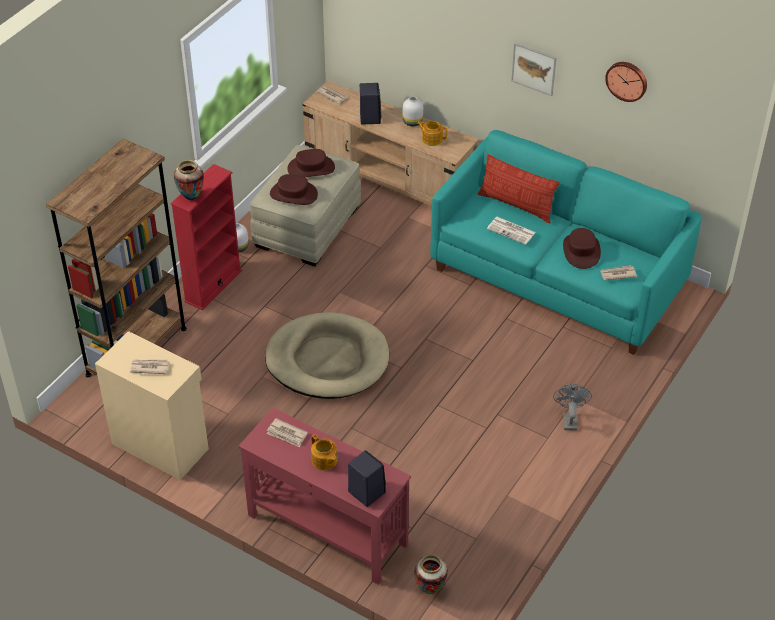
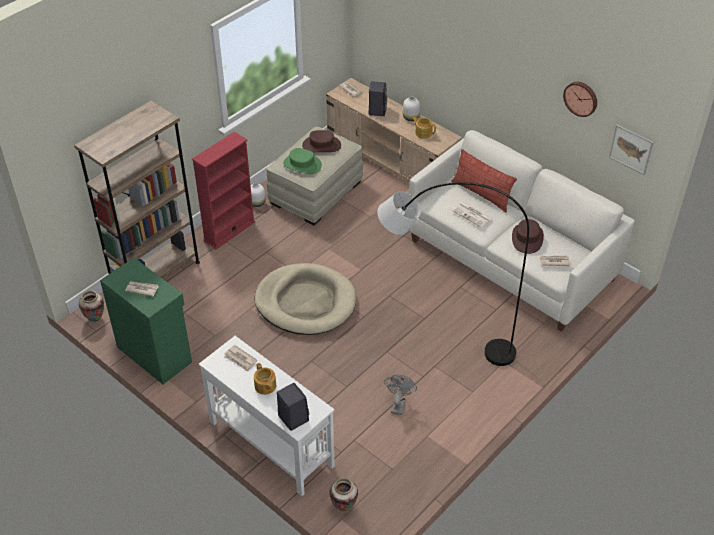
camera: 10 degrees right, 0 degrees up
beige cabinet [95,331,209,480] -> green cabinet [100,258,192,384]
vase [174,160,204,201] -> vase moved to [79,291,104,322]
red console table [239,408,411,585] -> white console table [199,336,335,496]
brown hat [270,174,318,205] -> green hat [283,148,322,174]
turquoise sofa [430,130,702,355] -> white sofa [408,130,635,332]
picture [511,43,557,96] -> picture moved to [609,124,654,175]
grey fan [553,384,592,431] -> grey fan moved to [384,375,417,415]
none -> grey floor lamp [377,182,529,366]

